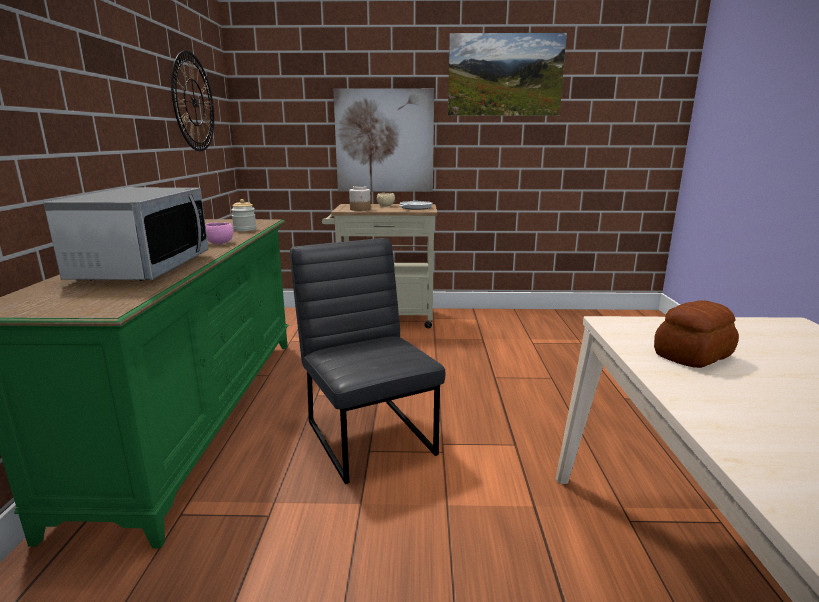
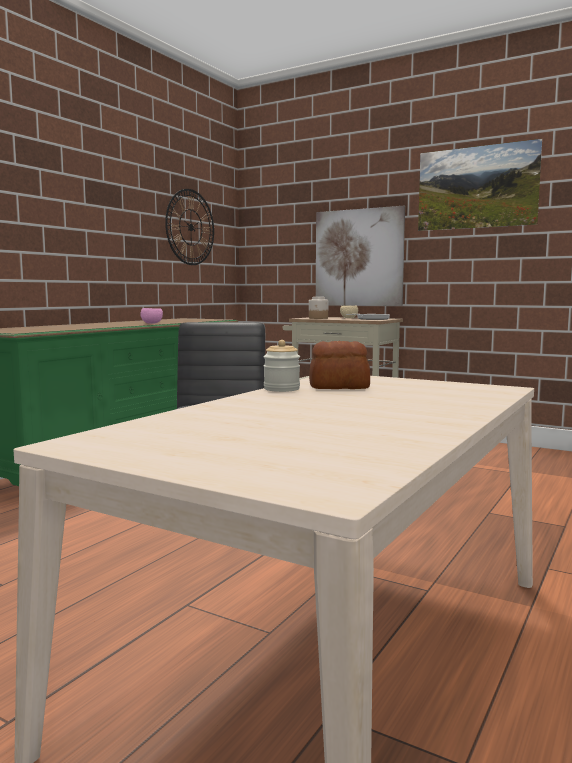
camera: 30 degrees right, 10 degrees down
microwave [44,188,208,281] -> none
jar [231,199,257,231] -> jar moved to [264,340,300,392]

